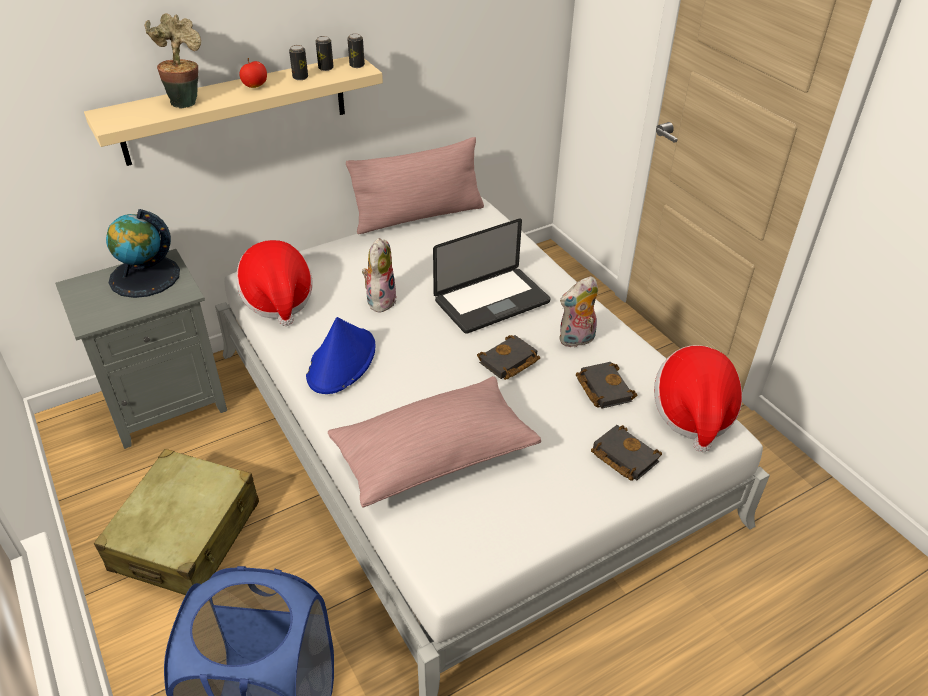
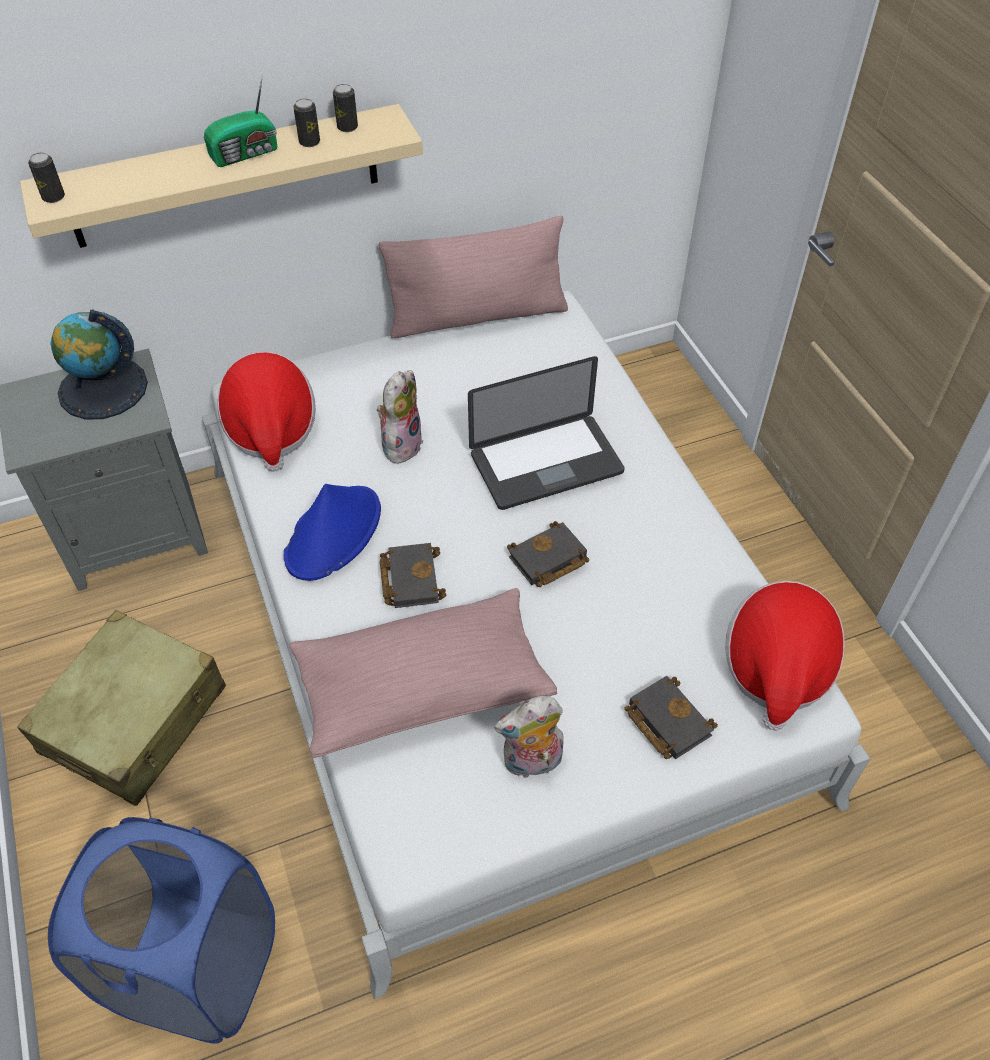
camera: 10 degrees right, 10 degrees up
potted plant [144,13,201,108] -> none
apple [239,58,267,88] -> radio [204,75,277,167]
can [347,33,365,68] -> can moved to [28,152,65,203]
plush toy [559,276,598,348] -> plush toy moved to [494,695,564,778]
black book [576,362,637,409] -> black book moved to [380,543,446,608]

